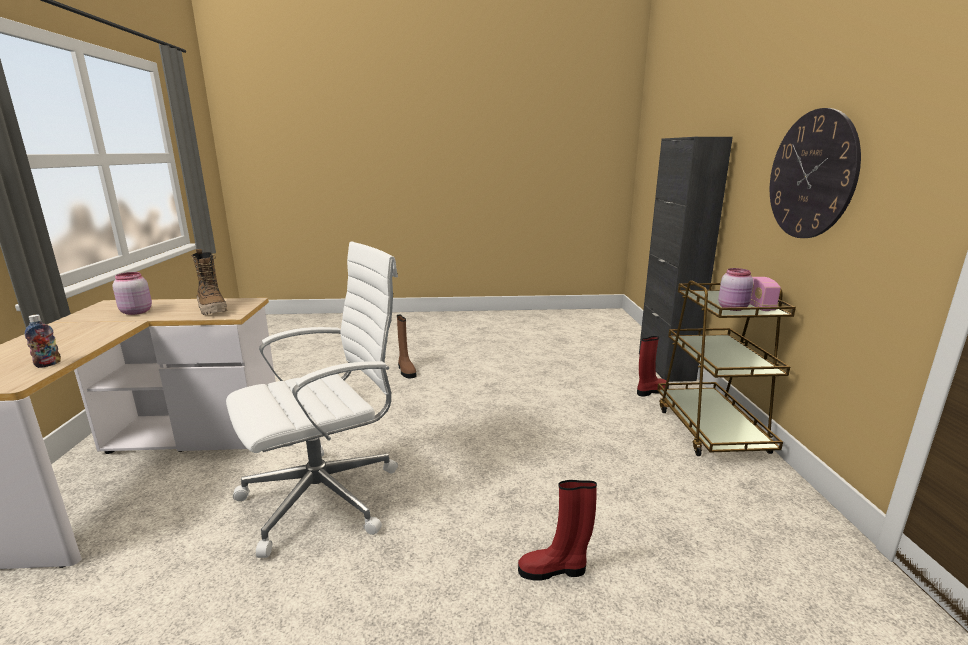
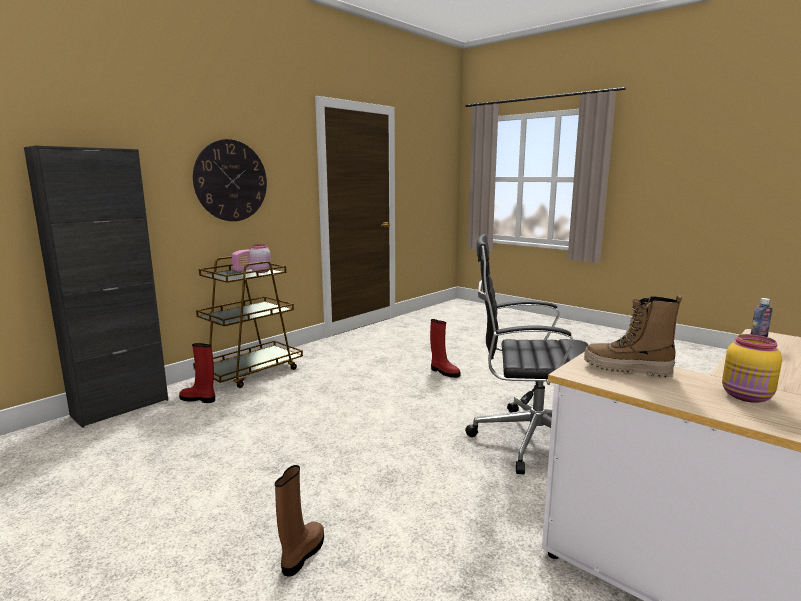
camera: 135 degrees left, 5 degrees down
pink jar [112,272,152,315] -> yellow jar [722,334,782,403]
boot [192,249,227,315] -> boot turned 75 degrees counterclockwise [584,295,682,378]
white office chair [226,241,398,558] -> black office chair [465,234,588,475]

